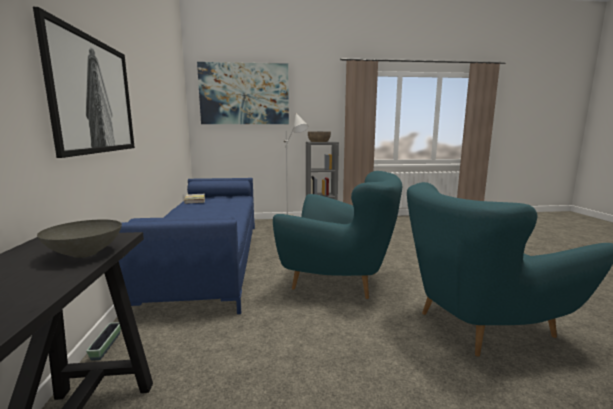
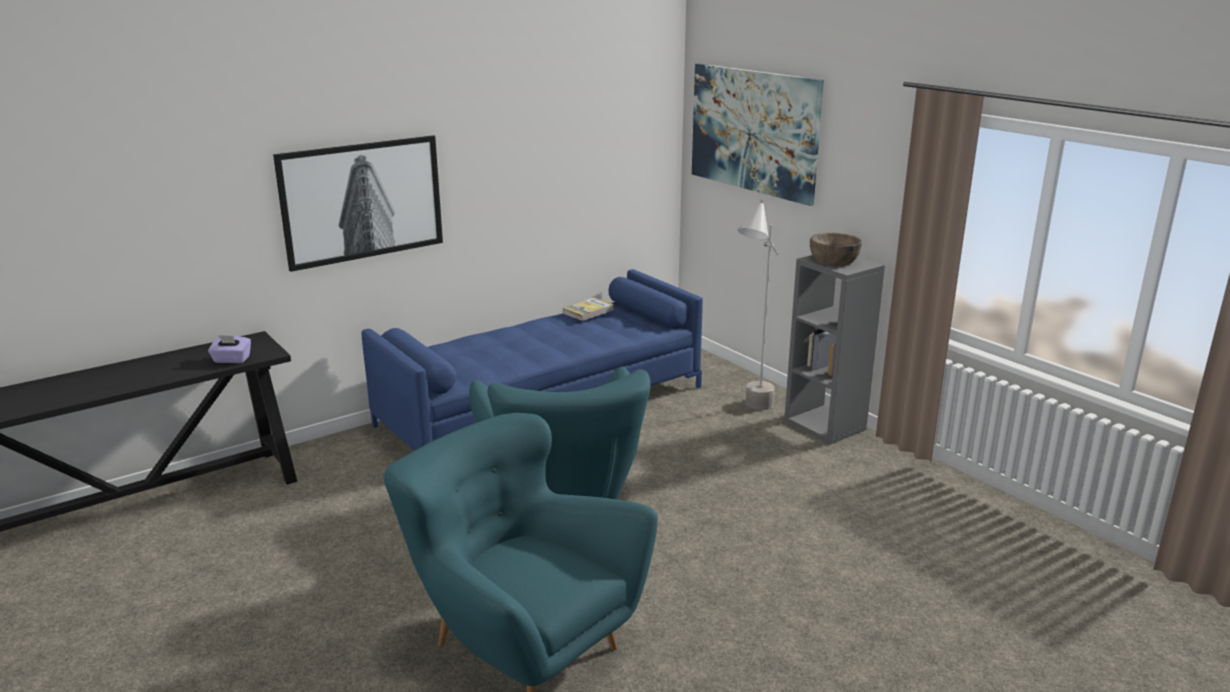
camera: 60 degrees right, 10 degrees up
grey bowl [37,220,122,258] -> purple tissue box [208,335,251,363]
planter [86,322,121,361] -> none

